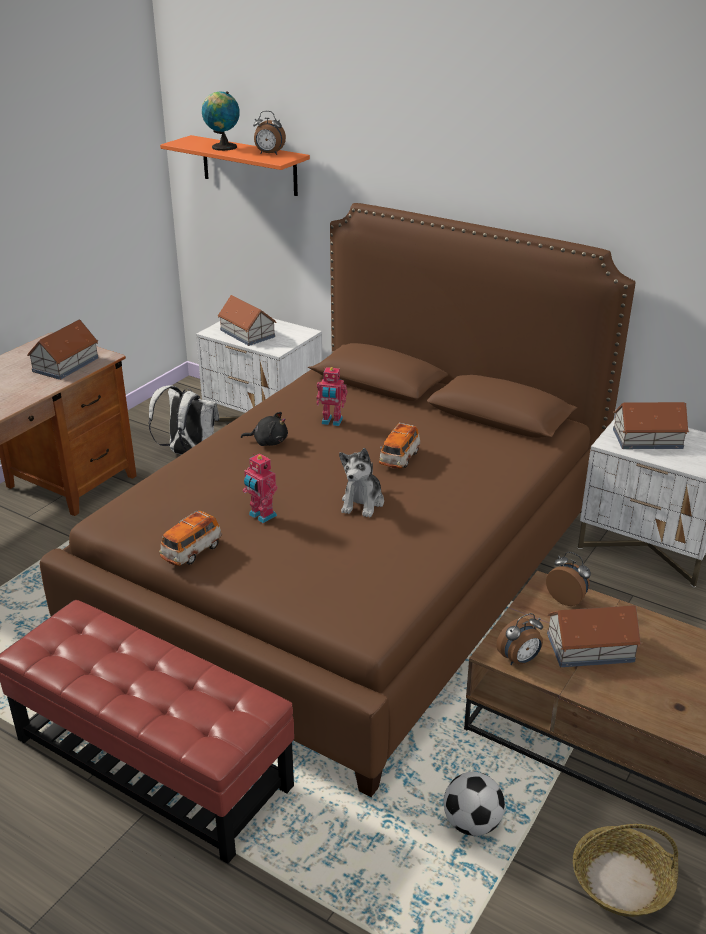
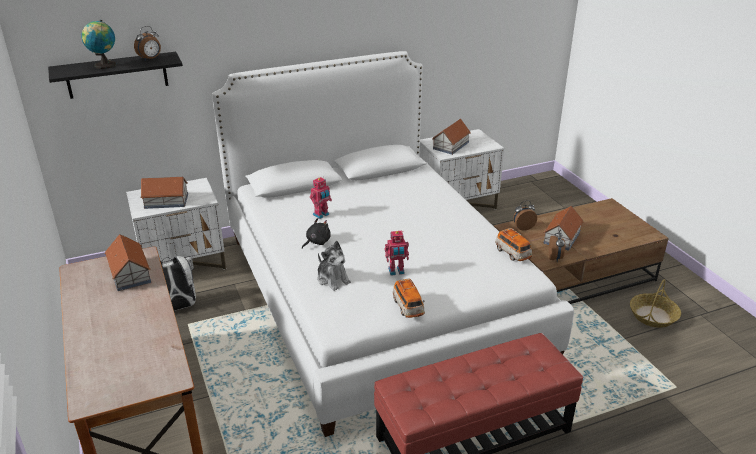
camera: 55 degrees left, 0 degrees up
brown bed [40,203,635,797] -> white bed [212,51,574,437]
orange shelf [160,135,310,196] -> black shelf [48,52,183,99]
plush toy [339,448,384,518] -> plush toy moved to [317,240,351,291]
toy car [379,423,420,469] -> toy car moved to [495,228,532,261]
football [443,772,505,836] -> none

